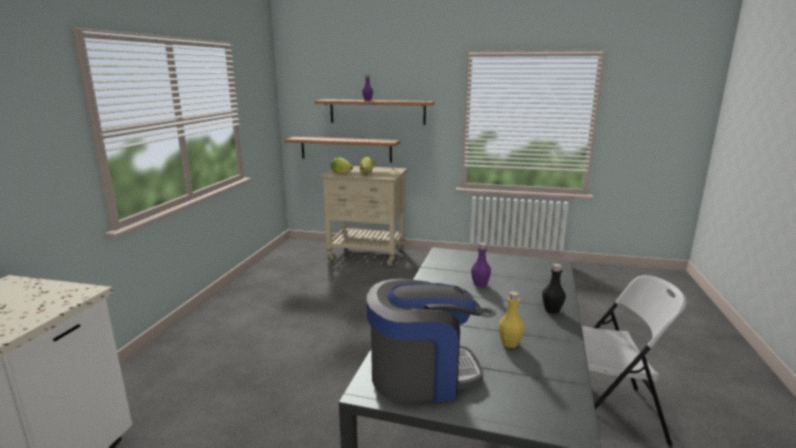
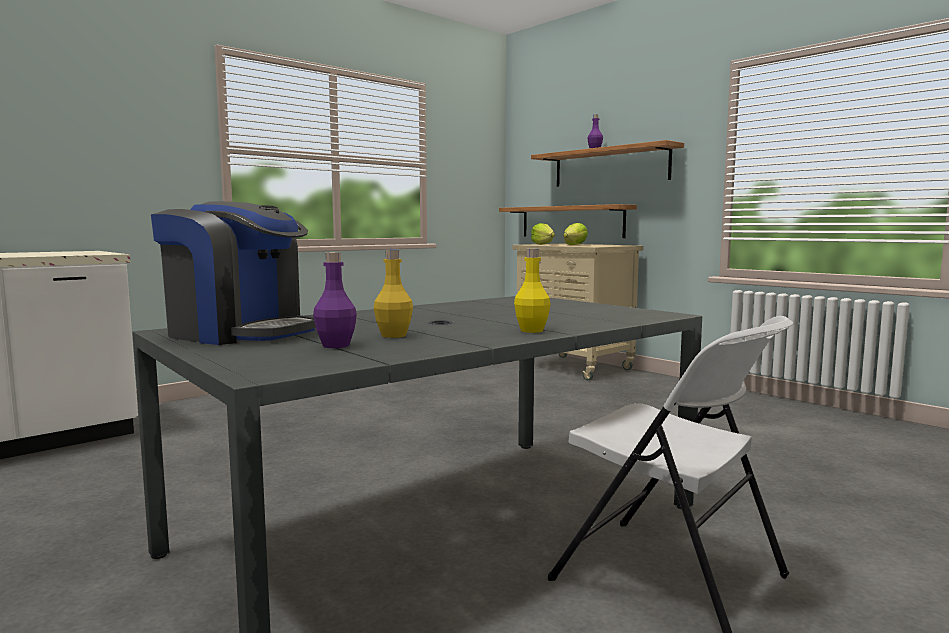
camera: 35 degrees right, 10 degrees down
purple bottle [471,243,491,287] -> purple bottle moved to [313,252,357,348]
black bottle [542,264,566,314] -> yellow bottle [514,249,551,333]

